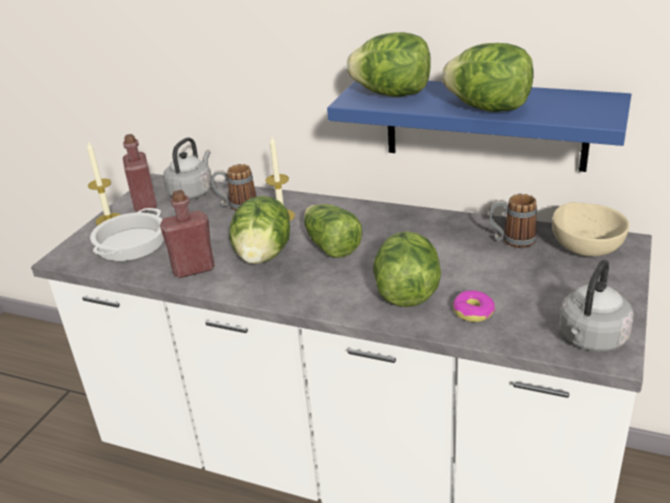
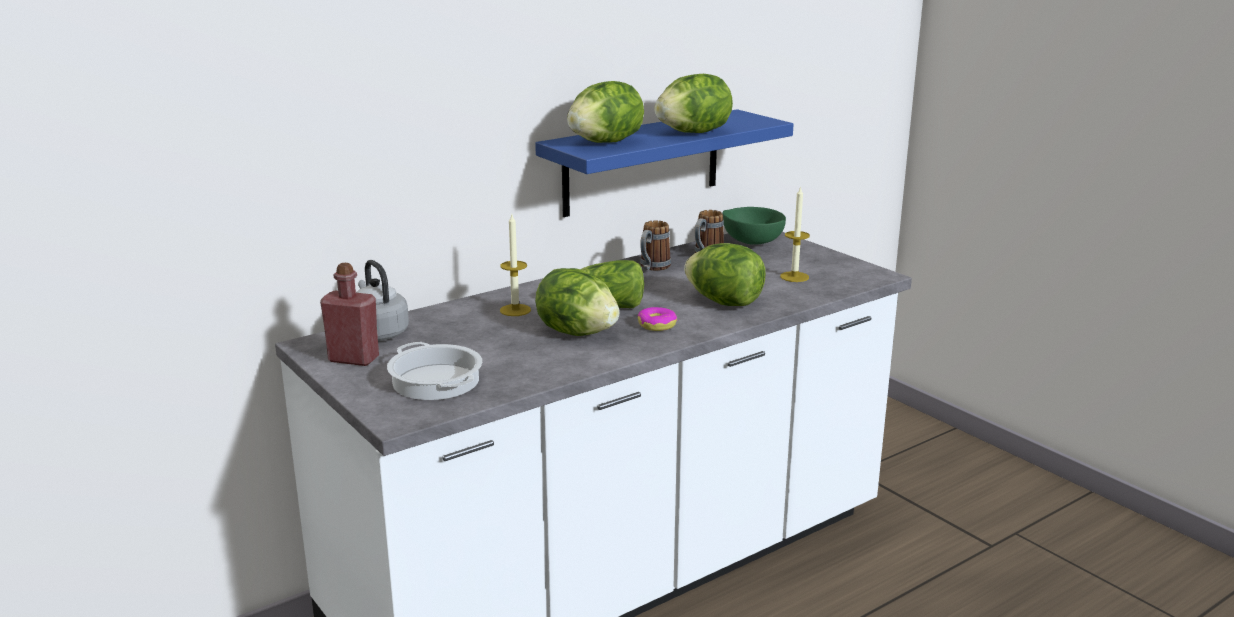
camera: 60 degrees left, 10 degrees down
candle [87,142,121,225] -> candle moved to [780,186,810,282]
red bottle [160,190,215,278] -> none
mug [211,164,257,211] -> mug moved to [640,220,671,271]
donut [453,290,495,322] -> donut moved to [638,307,677,331]
beige bowl [552,202,629,256] -> green bowl [722,207,786,245]
grey kettle [559,260,634,351] -> none

